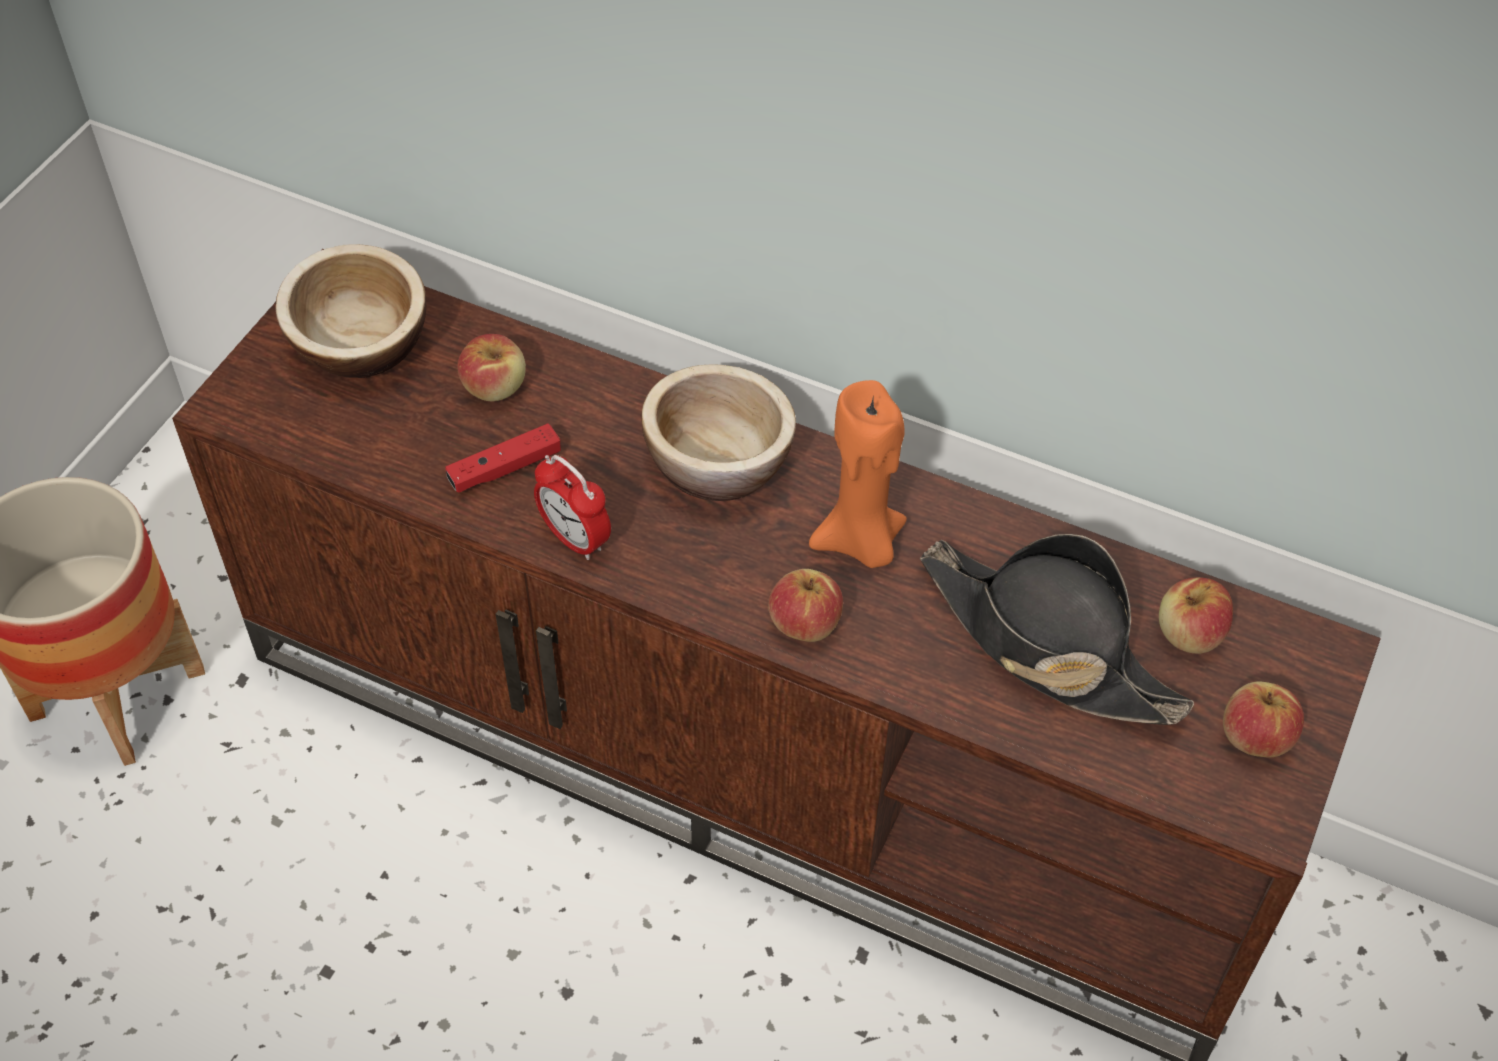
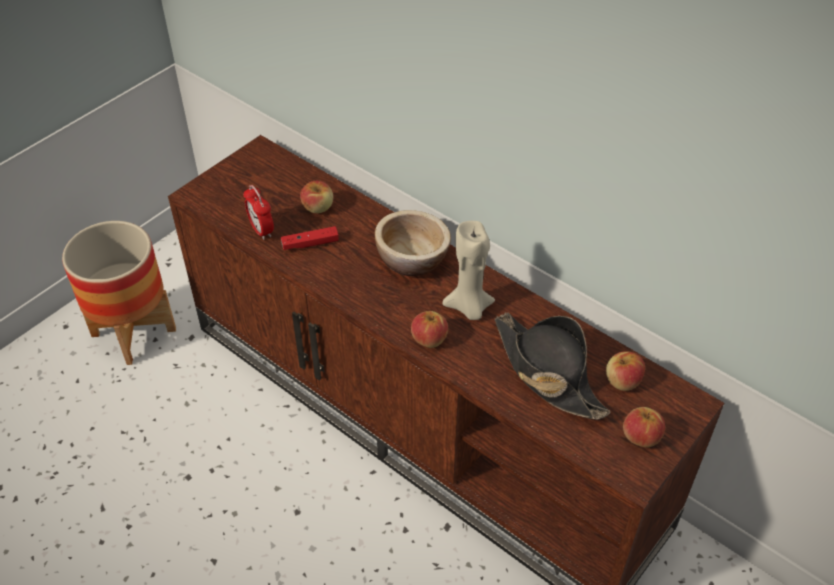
camera: 15 degrees right, 5 degrees down
bowl [275,244,426,378] -> none
alarm clock [534,455,611,560] -> alarm clock moved to [243,185,274,240]
orange candle [809,380,907,568] -> beige candle [442,221,495,320]

